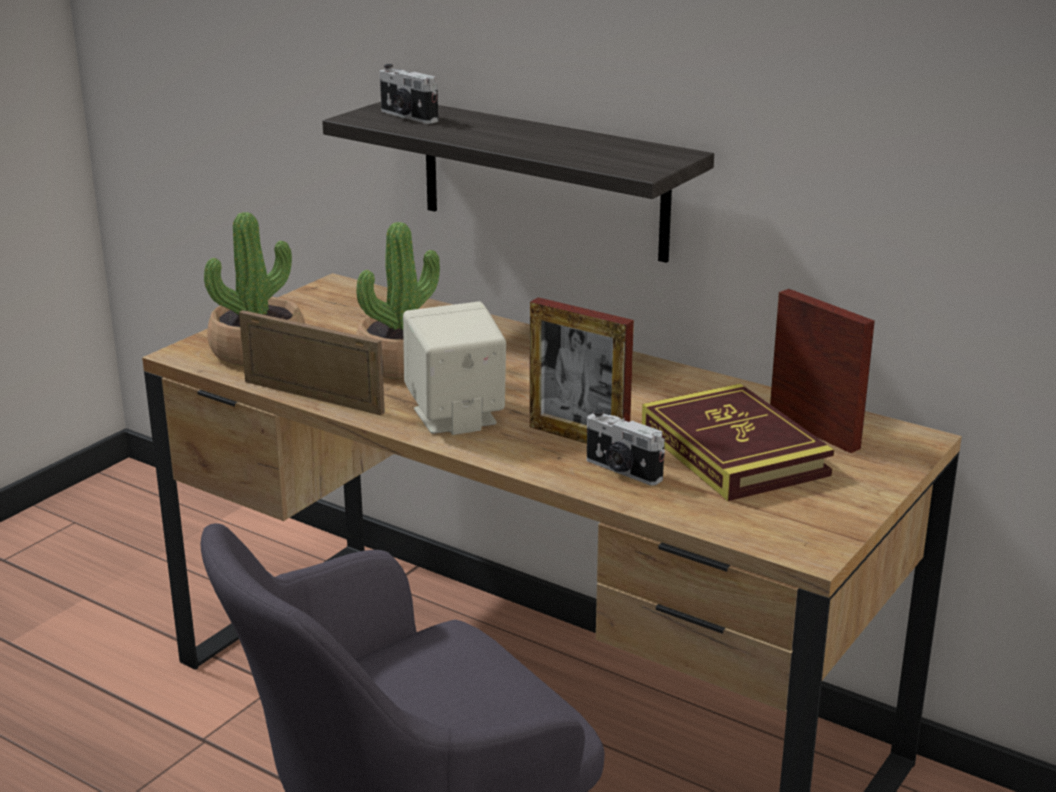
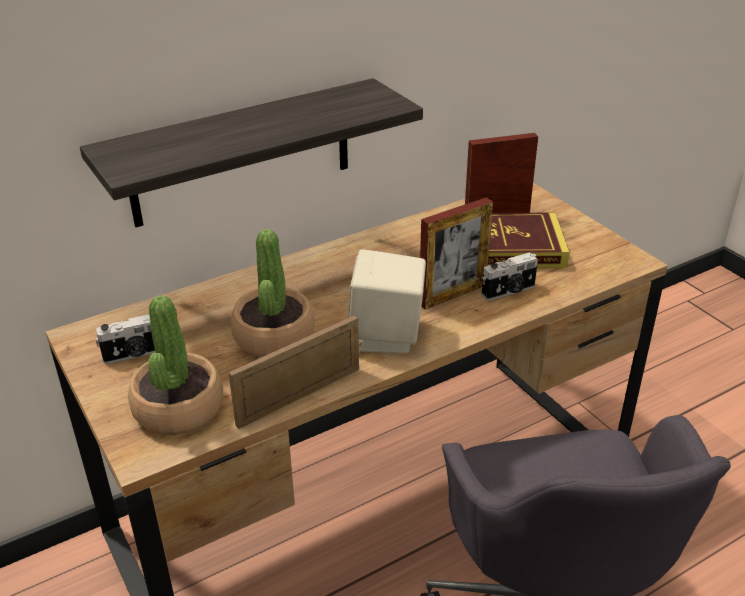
camera: 65 degrees left, 10 degrees up
camera [380,64,438,124] -> camera moved to [95,314,155,364]

